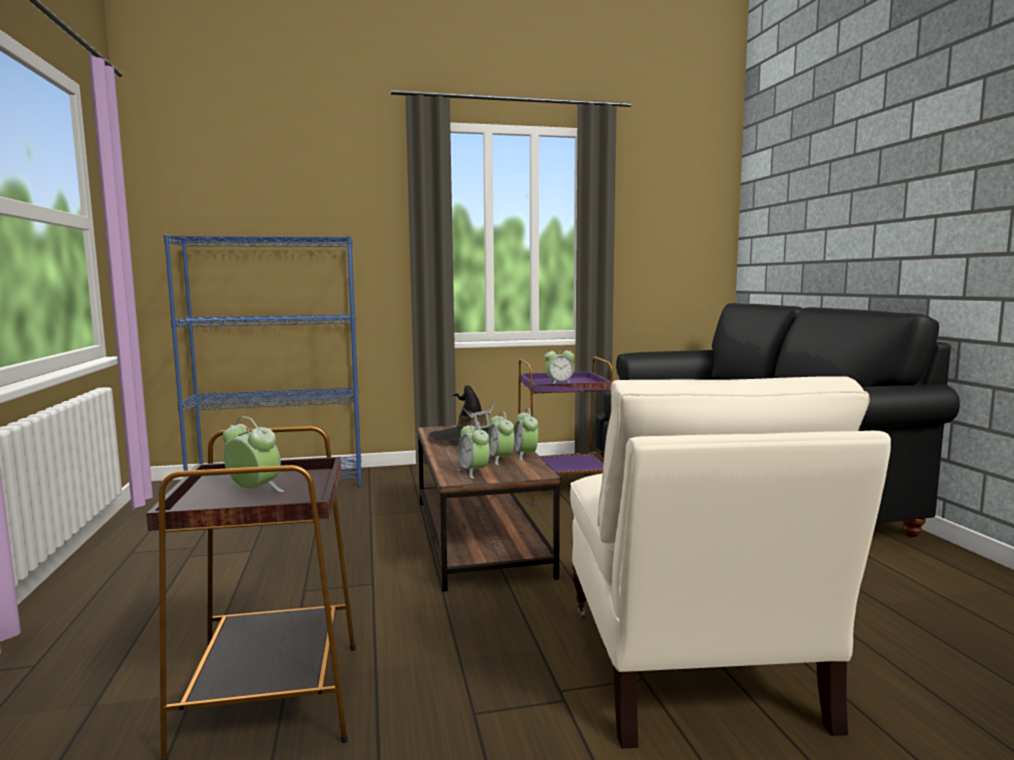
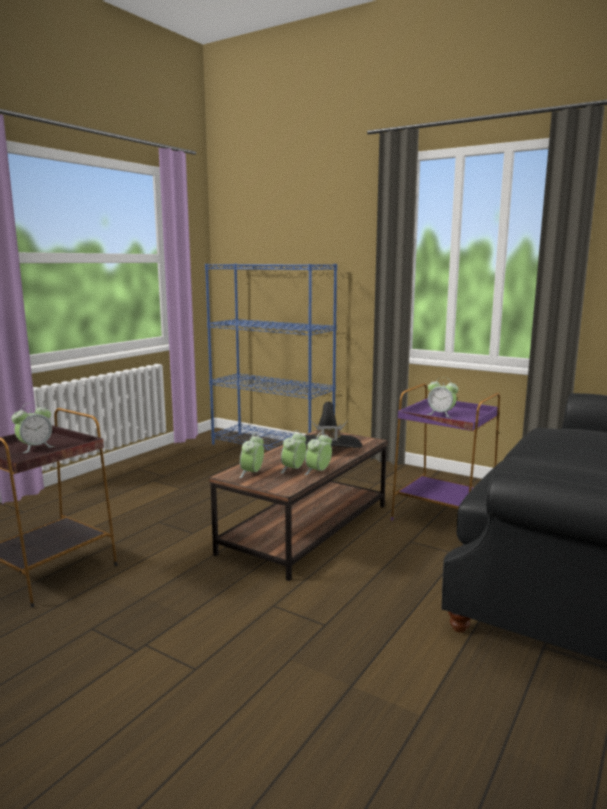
camera: 45 degrees right, 5 degrees up
alarm clock [223,417,284,492] -> alarm clock turned 60 degrees clockwise [11,403,54,453]
beige armchair [570,376,891,748] -> none

